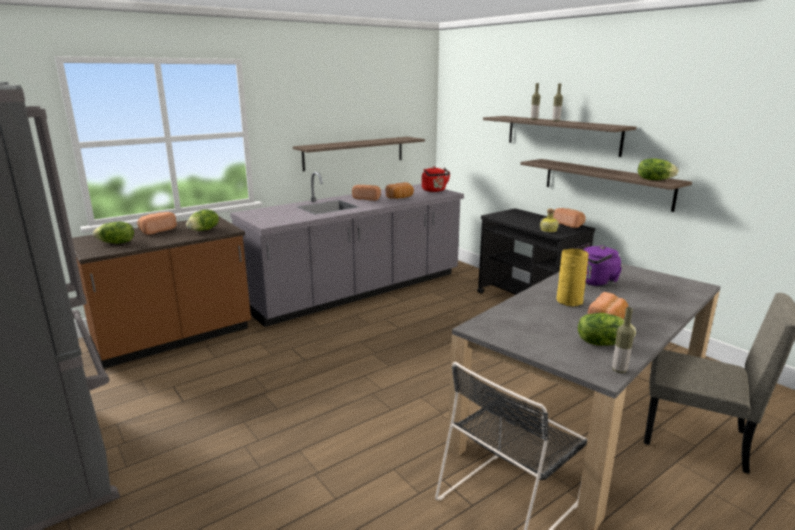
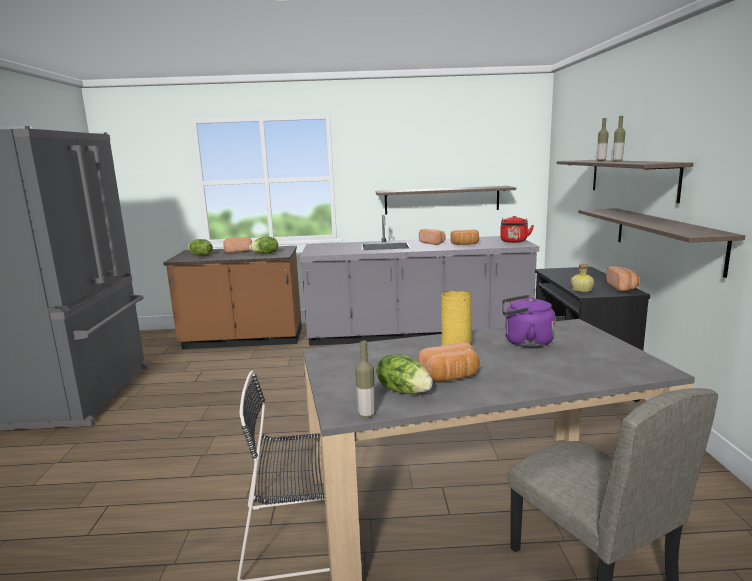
camera: 35 degrees right, 5 degrees down
lettuce [638,158,679,180] -> none

